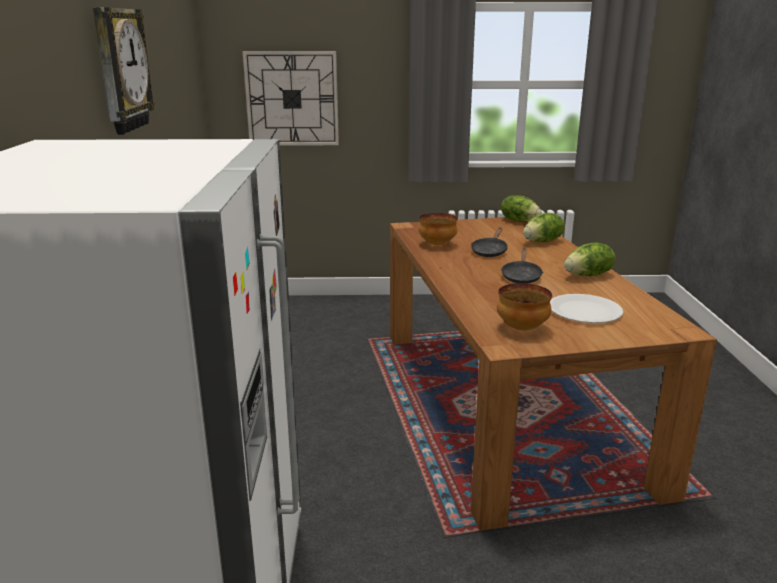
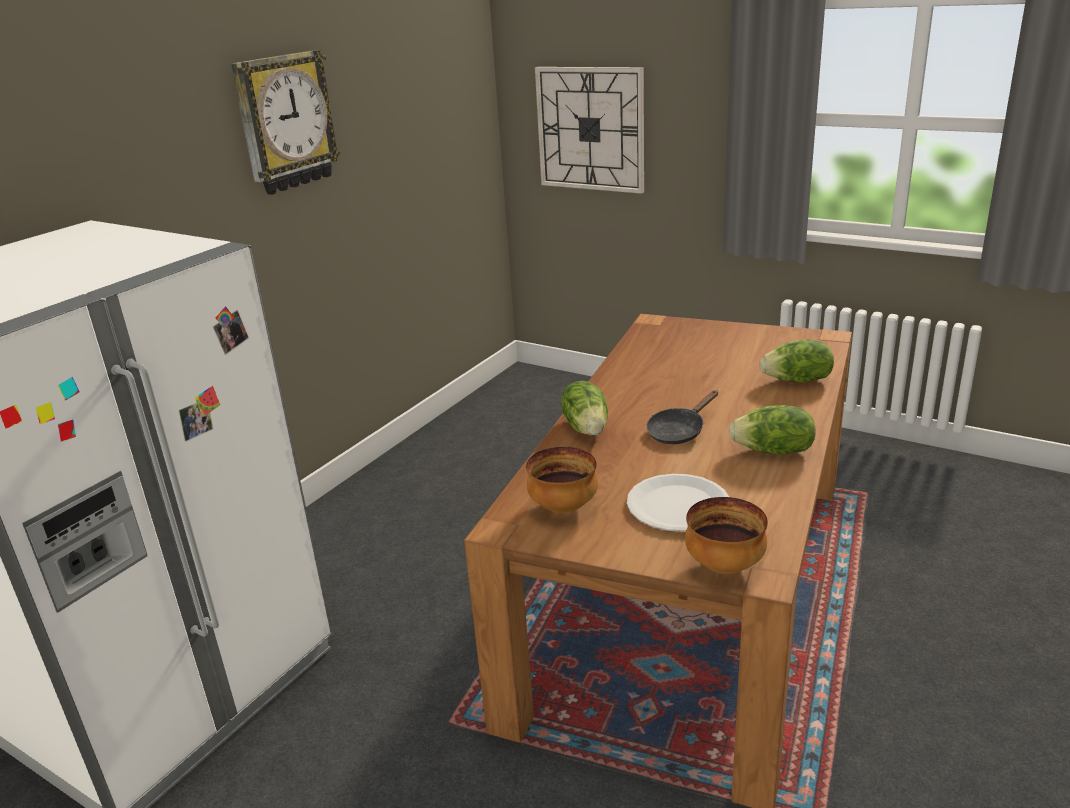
camera: 35 degrees right, 5 degrees up
bowl [419,213,457,245] -> bowl moved to [685,497,768,574]
black frying pan [471,227,508,257] -> none
lettuce [501,195,542,222] -> lettuce moved to [561,381,608,435]

